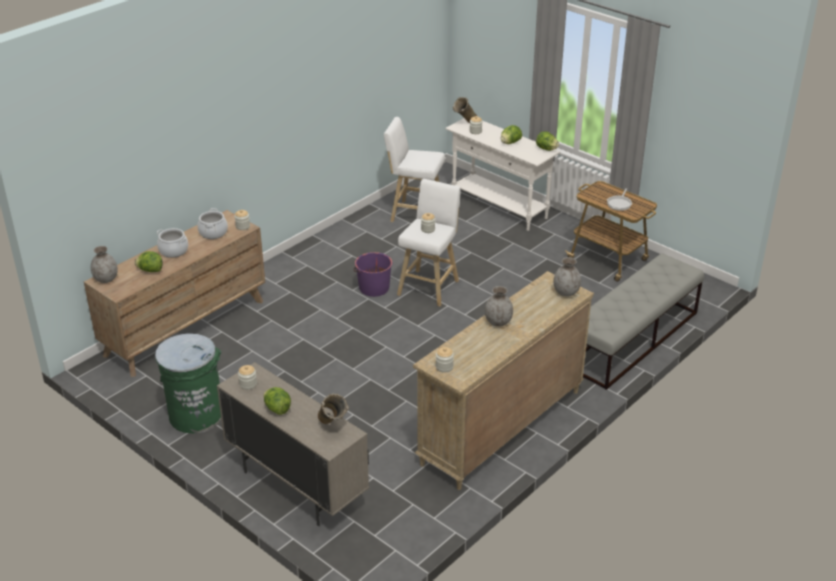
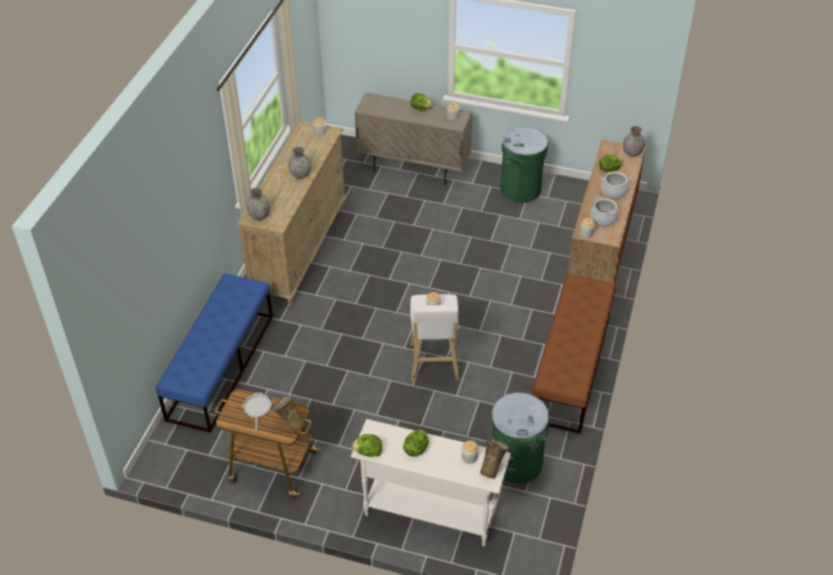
camera: 155 degrees right, 10 degrees up
beige vase [318,393,349,424] -> beige vase moved to [271,396,305,432]
purple bucket [354,252,393,297] -> none
white stool [384,117,445,222] -> green trash can [492,392,550,485]
grey bench [583,253,704,390] -> blue bench [156,274,273,433]
none -> brown bench [532,274,616,434]

